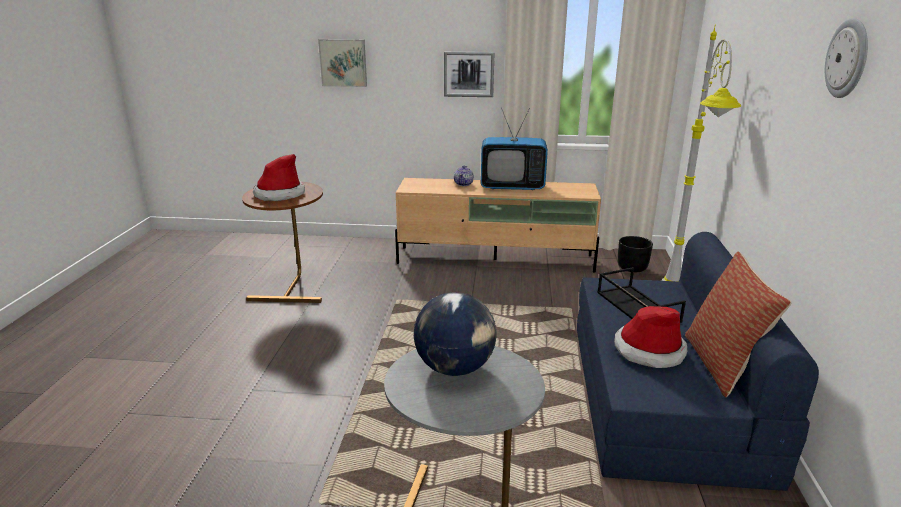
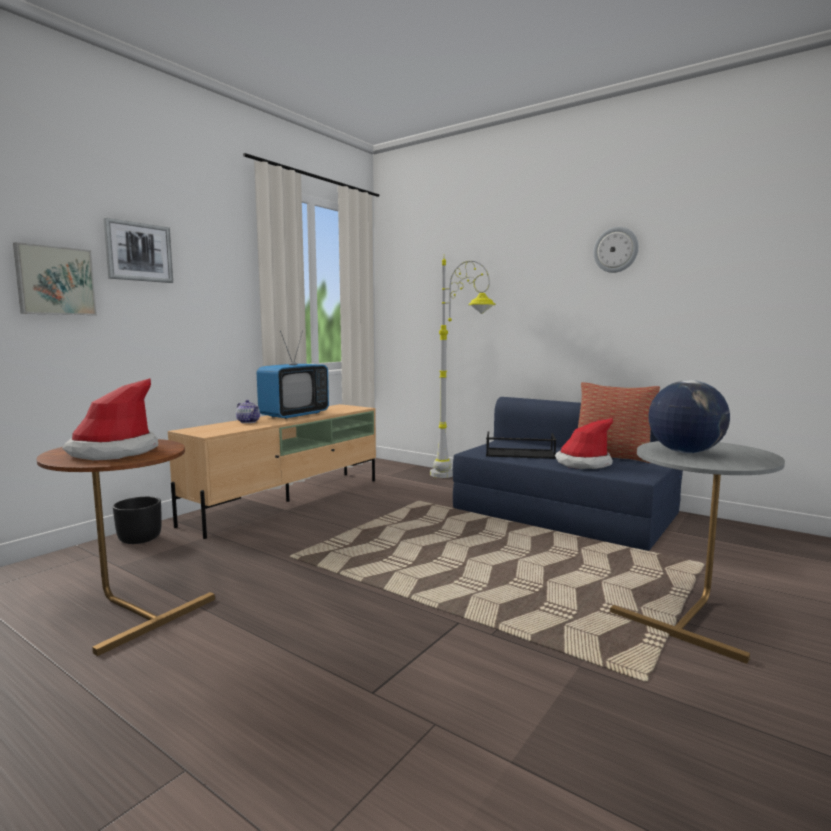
camera: 60 degrees left, 15 degrees down
picture [444,52,494,97] -> picture moved to [103,218,173,283]
black planter [618,236,653,272] -> black planter moved to [113,497,162,544]

